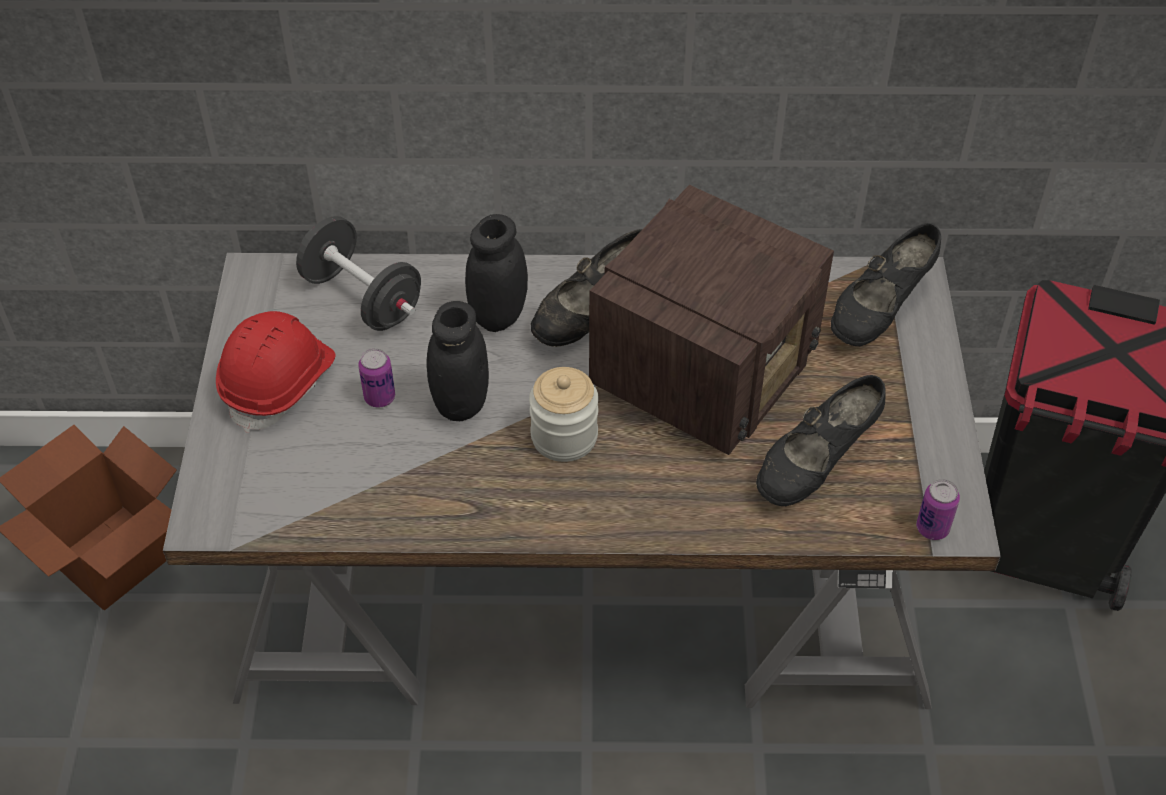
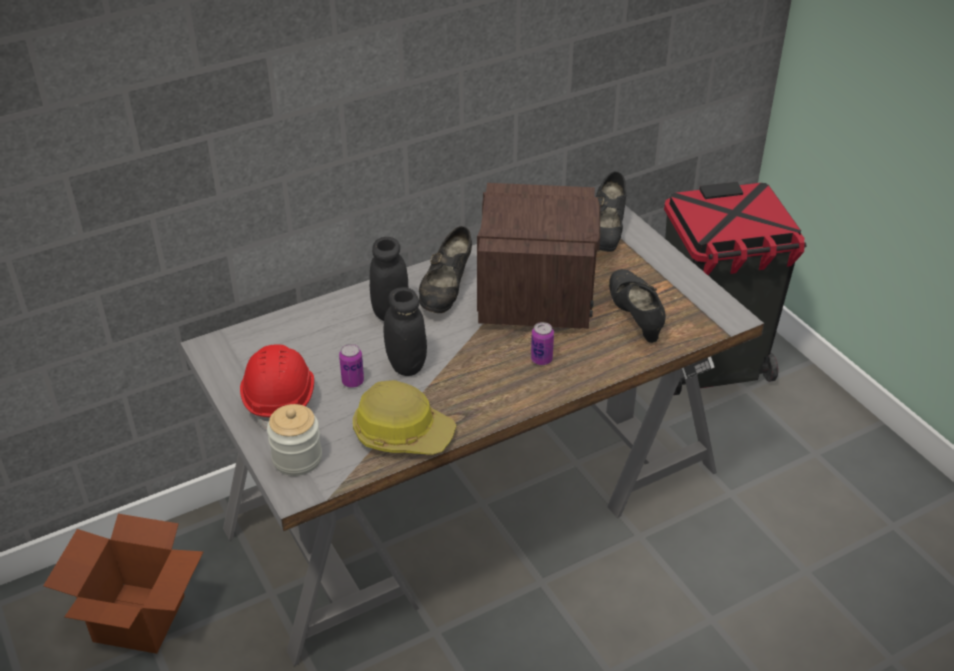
camera: 30 degrees left, 10 degrees down
black dumbbell [296,216,421,331] -> none
jar [529,367,599,462] -> jar moved to [267,404,322,476]
black shoe [756,375,886,506] -> black shoe turned 150 degrees clockwise [609,269,666,343]
can [916,479,960,540] -> can moved to [531,322,554,365]
none -> hard hat [353,380,456,455]

